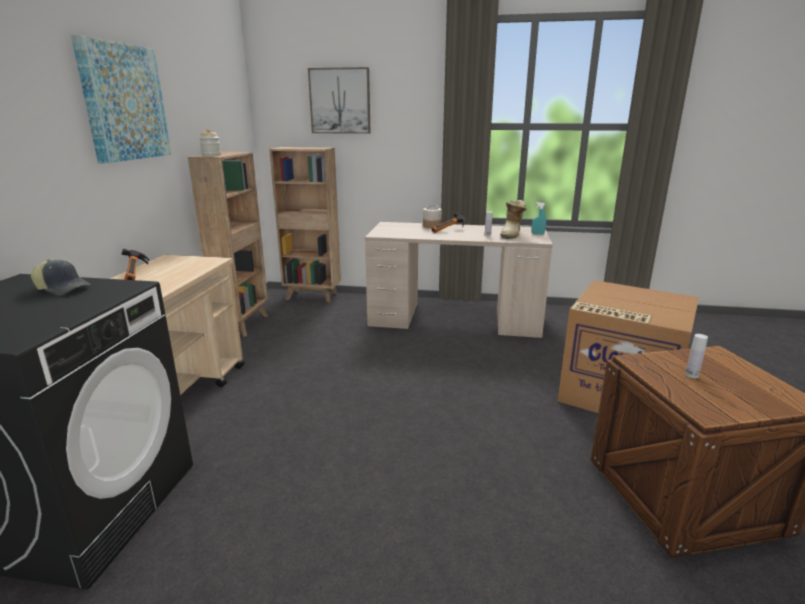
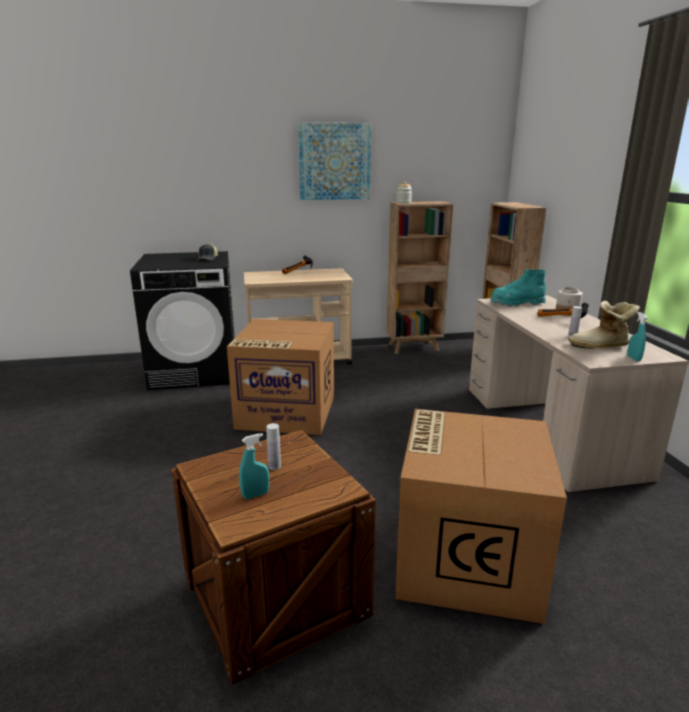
camera: 70 degrees right, 0 degrees up
picture [308,67,370,134] -> none
none -> cardboard box [227,319,334,435]
none -> turquoise spray bottle [239,433,269,499]
none -> turquoise boot [490,269,546,307]

